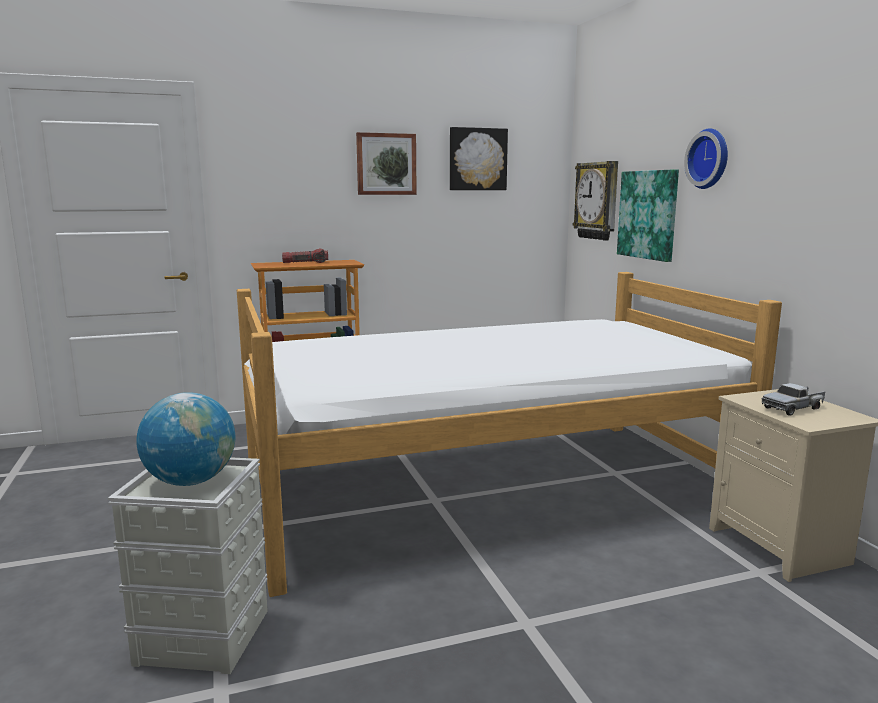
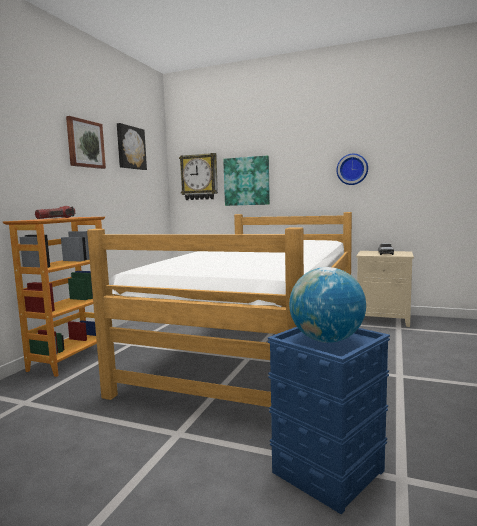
camera: 50 degrees left, 5 degrees down
grey storage box [108,457,268,674] -> blue storage box [268,327,390,514]
wall clock [684,128,728,189] -> wall clock moved to [337,154,368,185]

